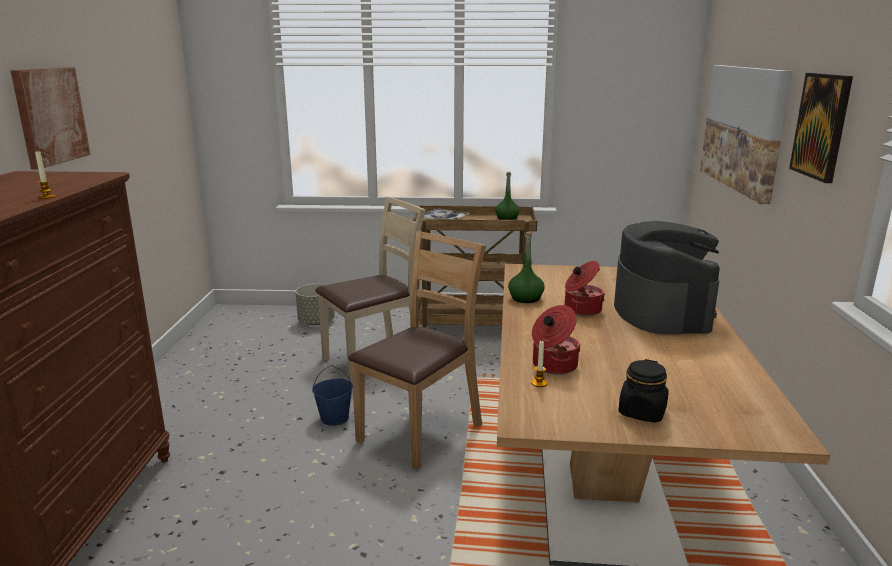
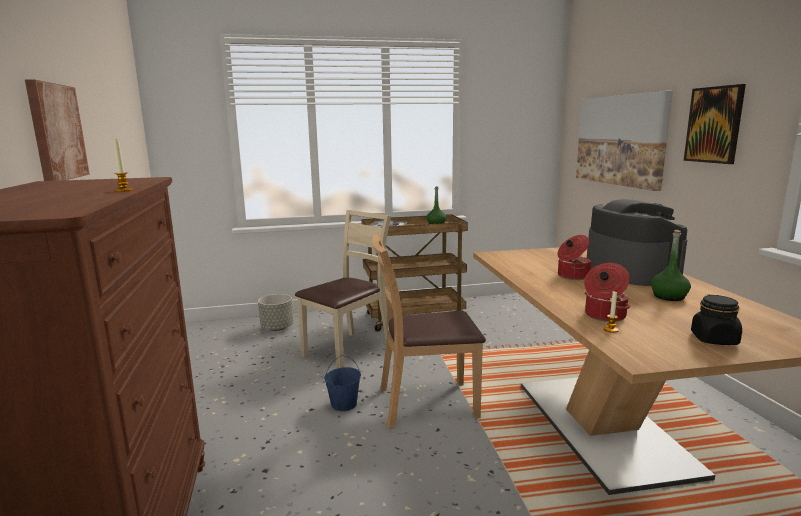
camera: 15 degrees left, 5 degrees down
brown chair [348,231,486,470] -> brown chair turned 120 degrees counterclockwise [372,234,486,429]
green bottle [508,231,545,303] -> green bottle moved to [651,230,691,301]

